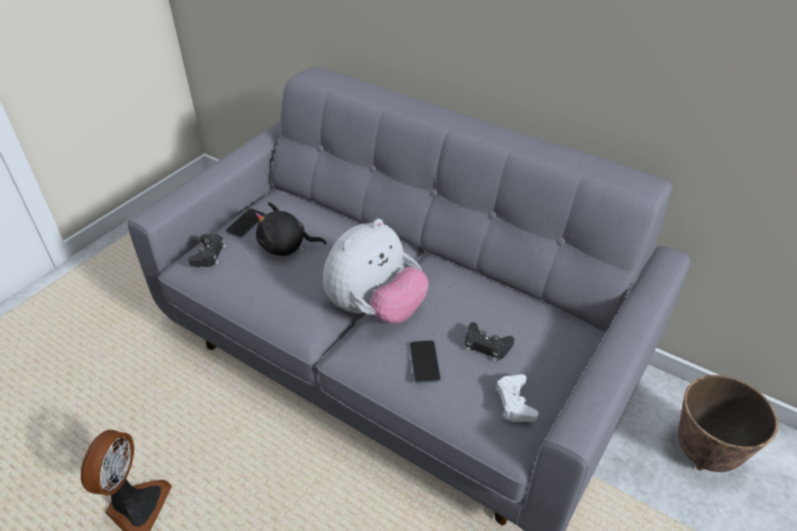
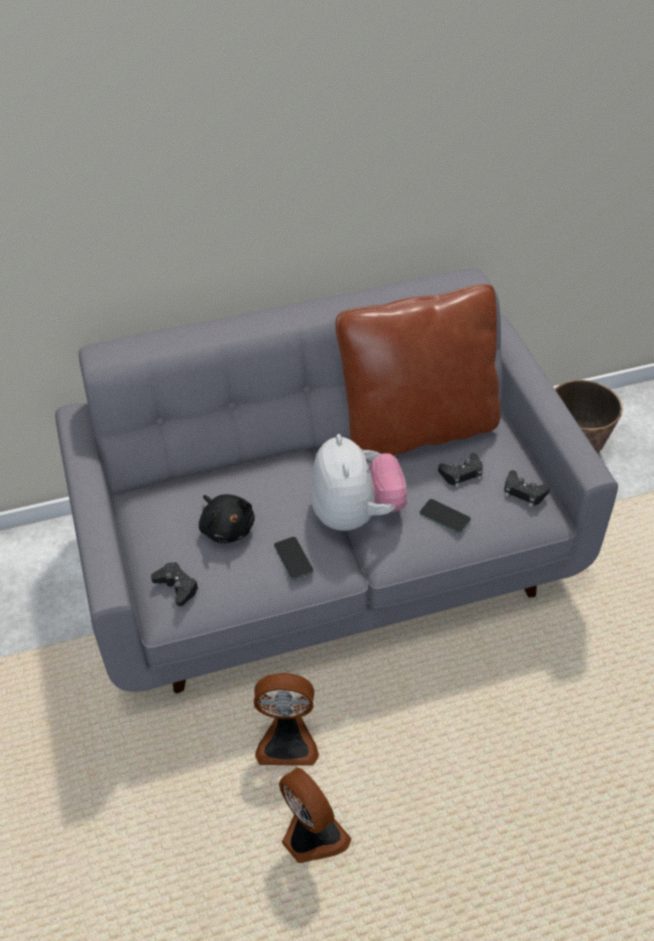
camera: 50 degrees left, 5 degrees up
phone [226,209,266,238] -> phone moved to [274,537,314,580]
black plush toy [255,202,326,256] -> black plush toy turned 75 degrees counterclockwise [199,494,255,544]
white game controller [495,374,539,422] -> black game controller [504,470,550,507]
none -> fan [254,673,319,766]
none -> brown pillow [335,284,501,455]

